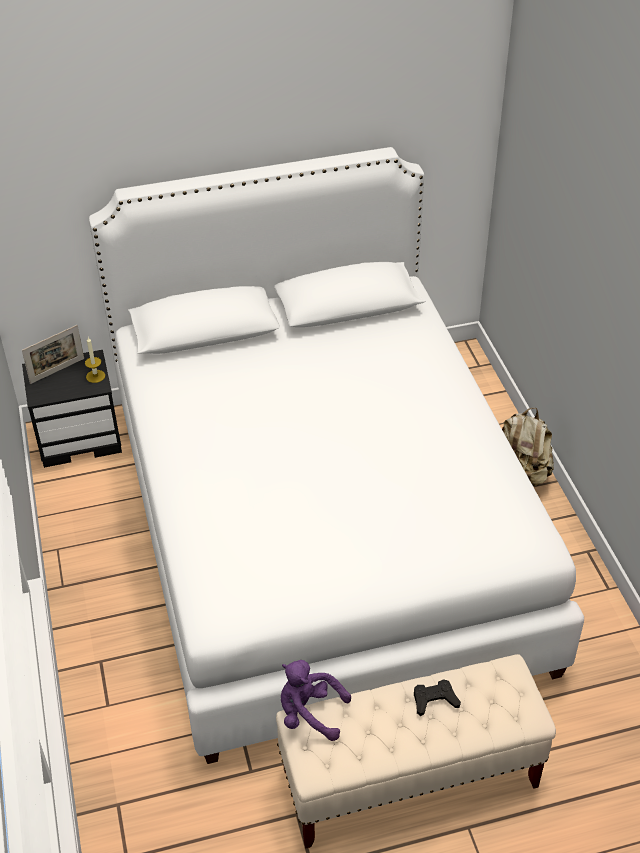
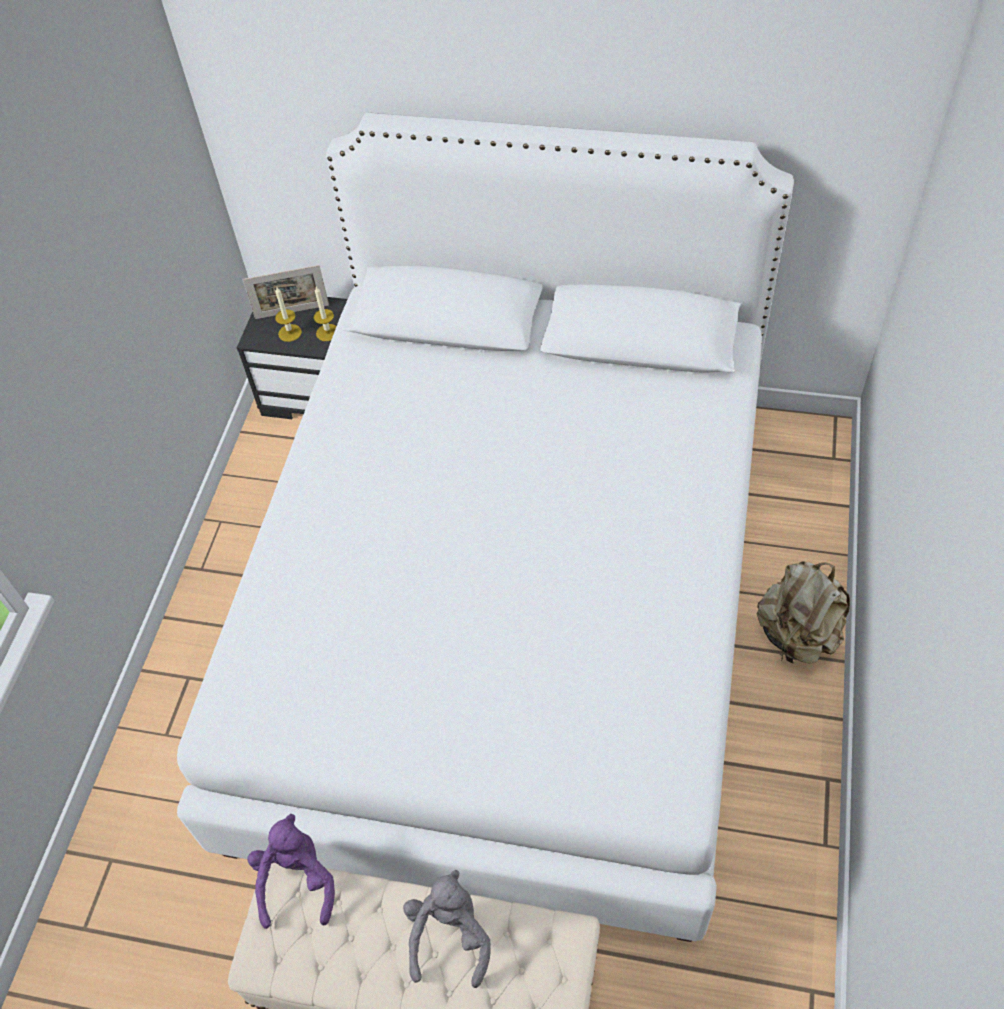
camera: 30 degrees right, 10 degrees up
purple plush toy [281,660,351,741] -> purple plush toy turned 45 degrees clockwise [247,814,335,929]
black game controller [414,680,461,716] -> grey plush toy [403,869,491,988]
none -> candle [275,287,302,342]

